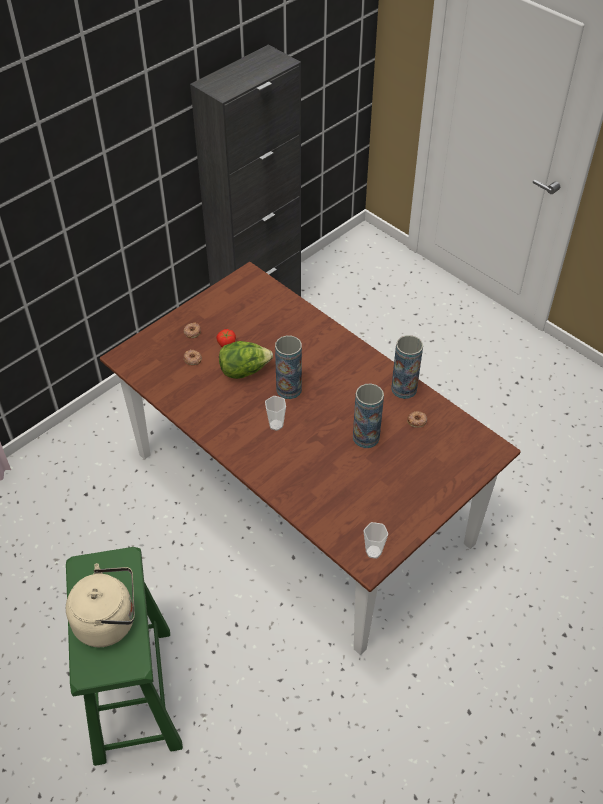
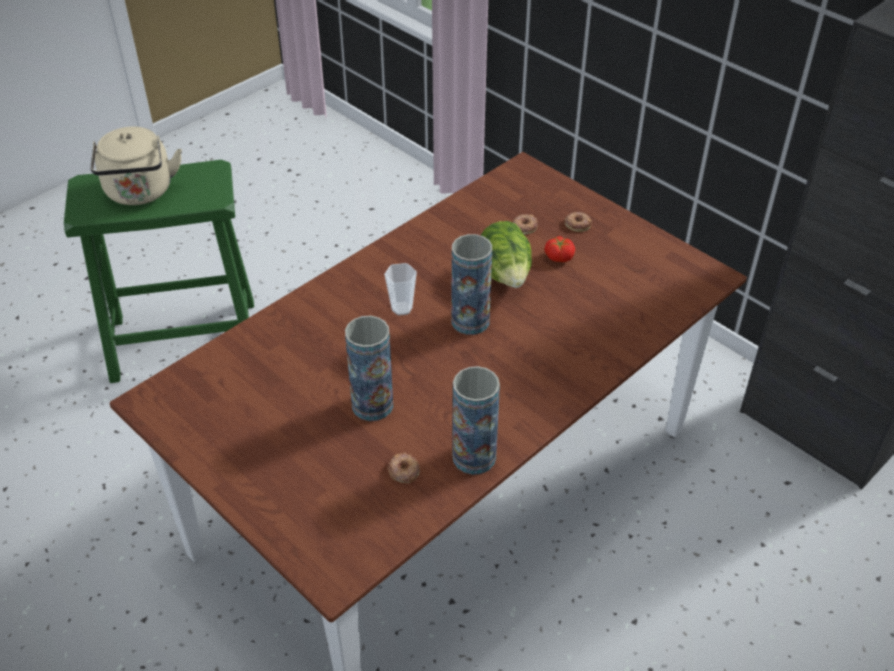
camera: 90 degrees right, 5 degrees down
cup [364,522,388,559] -> none

